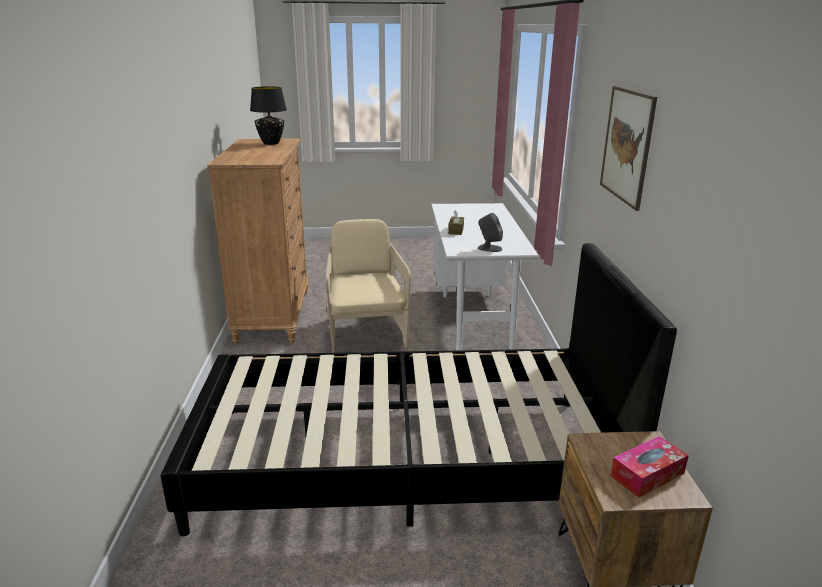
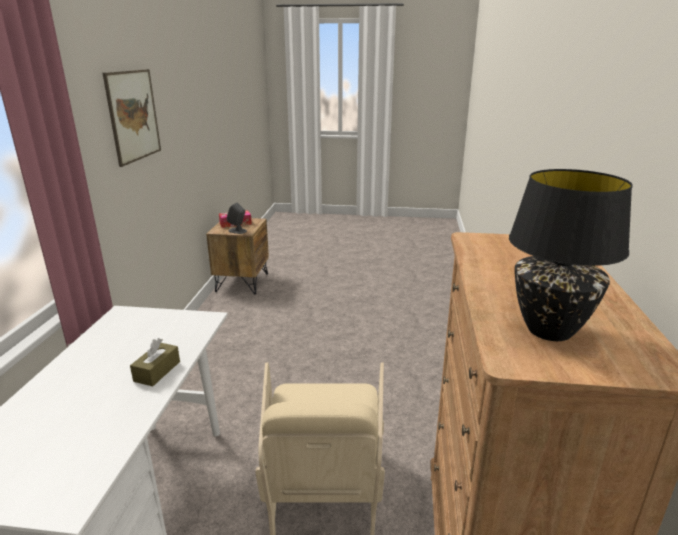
camera: 170 degrees left, 0 degrees up
black bed [160,243,677,536] -> none
grey speaker [478,213,503,252] -> grey speaker moved to [227,203,247,234]

